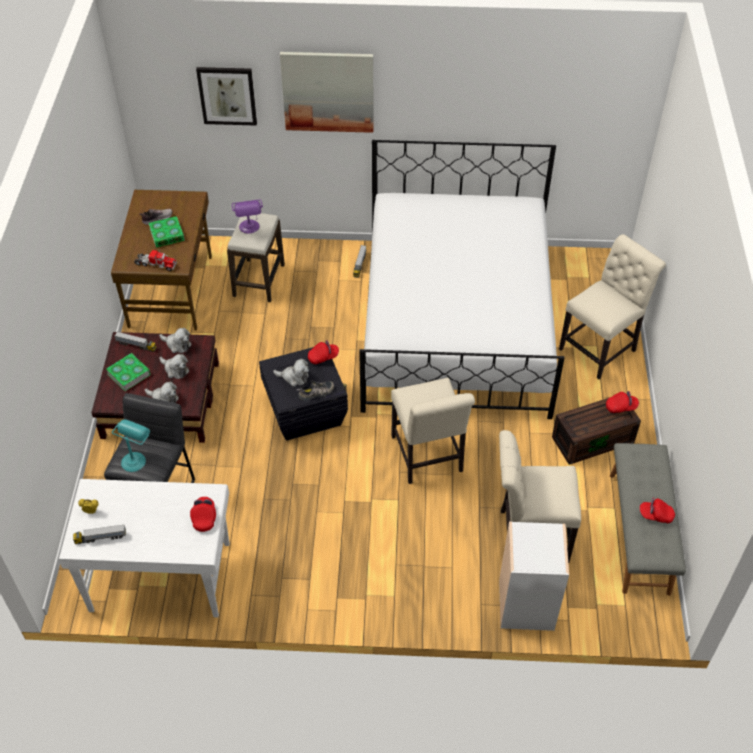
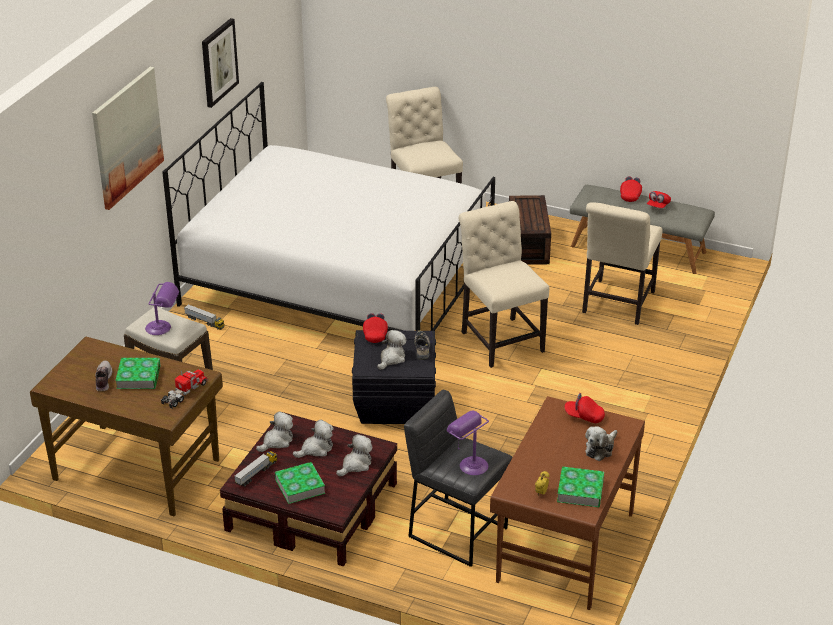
camera: 70 degrees left, 15 degrees down
white desk [59,479,230,617] -> brown desk [490,396,645,610]
toy truck [73,524,126,544] -> book [557,466,604,507]
turquoise table lamp [112,419,150,472] -> purple table lamp [447,411,489,475]
picture [196,67,257,126] -> picture moved to [202,18,239,108]
beige chair [391,378,475,484] -> beige chair turned 120 degrees counterclockwise [459,201,549,368]
bookcase [499,522,569,631] -> none
red cap [606,391,639,413] -> red cap moved to [620,176,642,202]
none -> plush toy [585,426,617,461]

